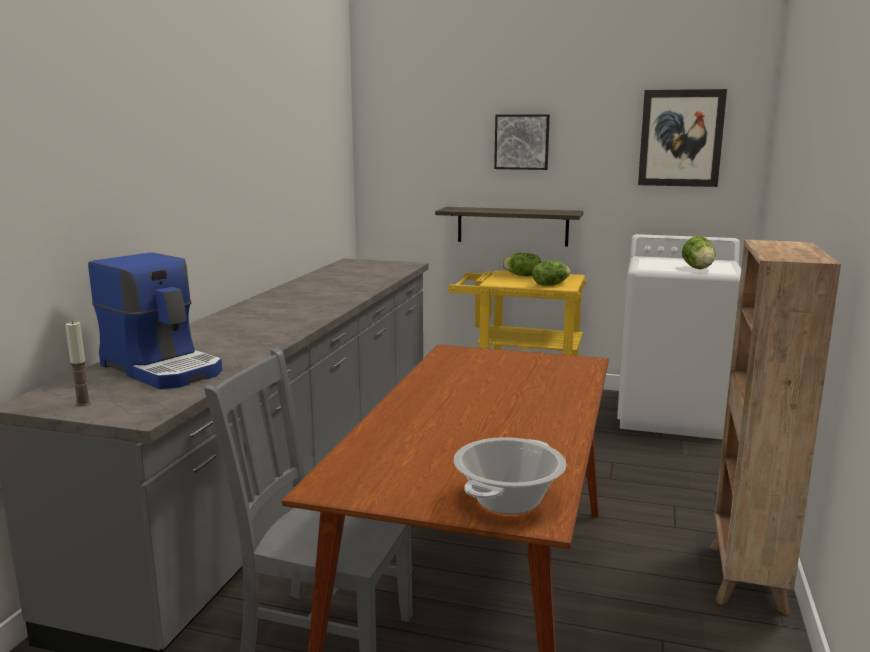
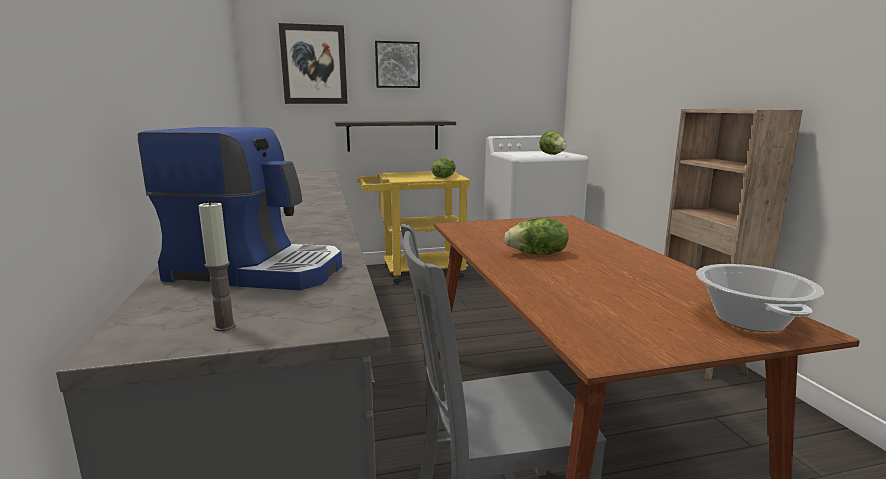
camera: 30 degrees left, 0 degrees up
lettuce [502,253,541,276] -> lettuce moved to [504,218,569,255]
picture [638,89,727,187] -> picture moved to [279,23,348,104]

